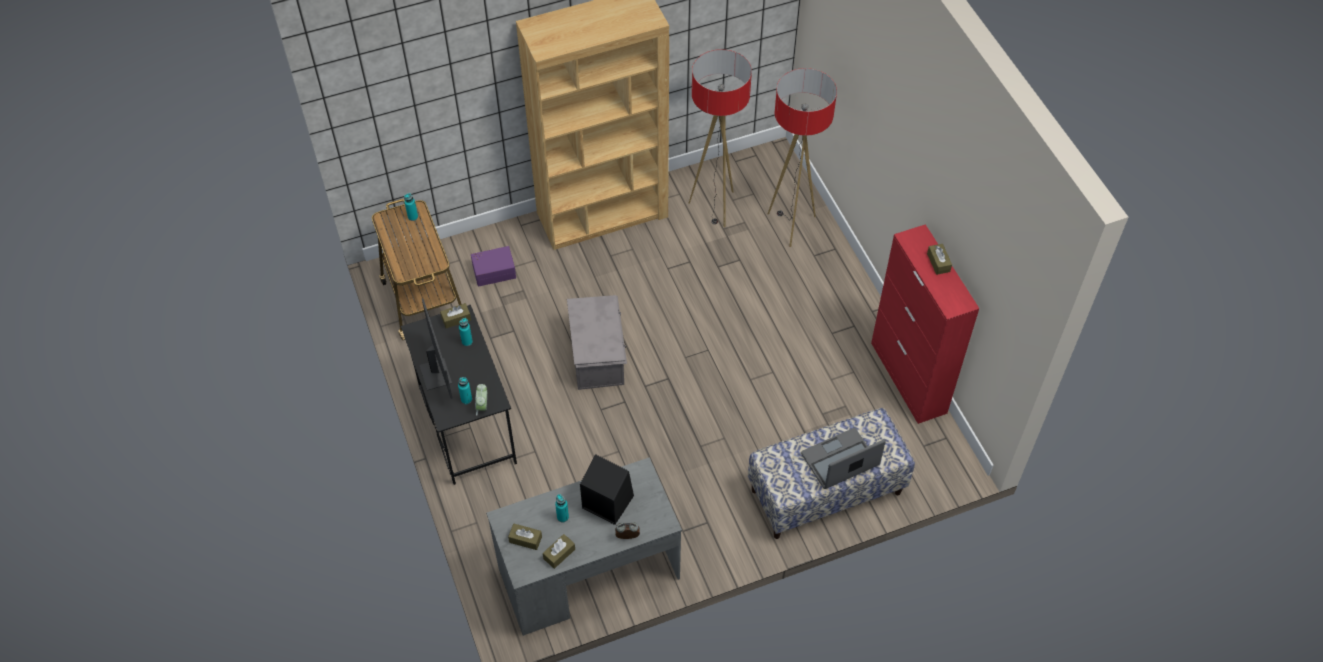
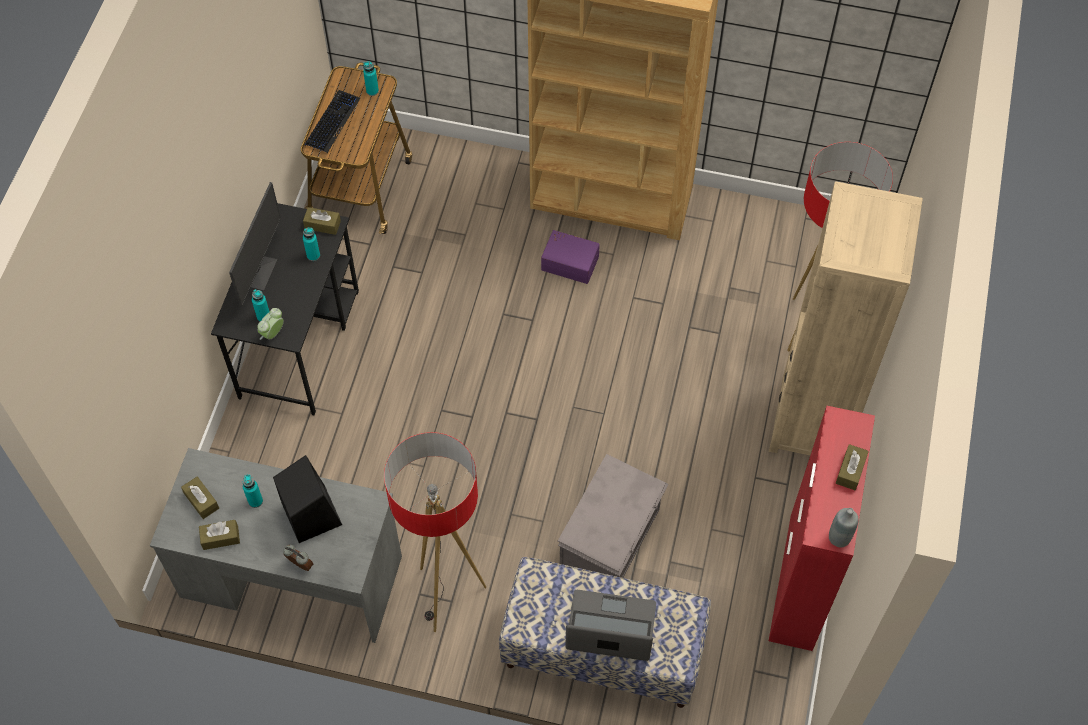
camera: 35 degrees right, 5 degrees up
purple storage box [471,246,516,287] -> purple storage box moved to [541,230,600,284]
grey storage box [567,295,627,390] -> grey storage box moved to [557,454,669,578]
floor lamp [689,49,752,227] -> floor lamp moved to [384,432,486,632]
none -> keyboard [304,90,360,153]
none -> beige bookcase [769,181,923,455]
none -> grey bottle [829,508,858,547]

